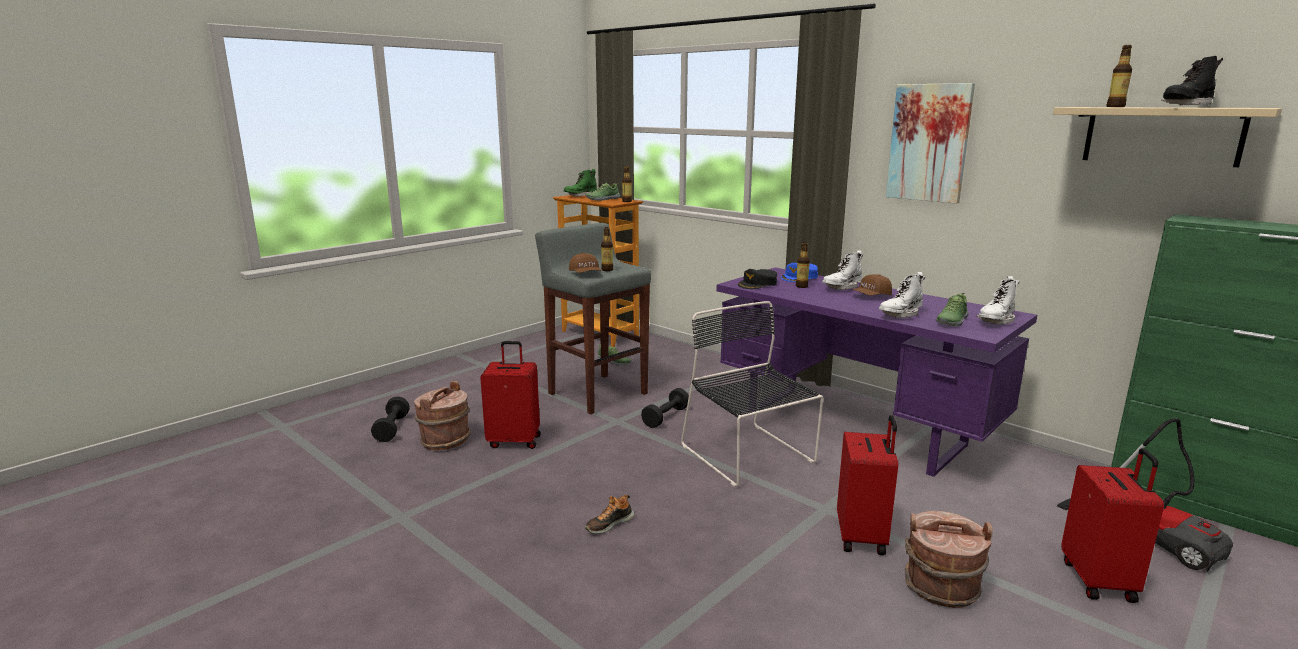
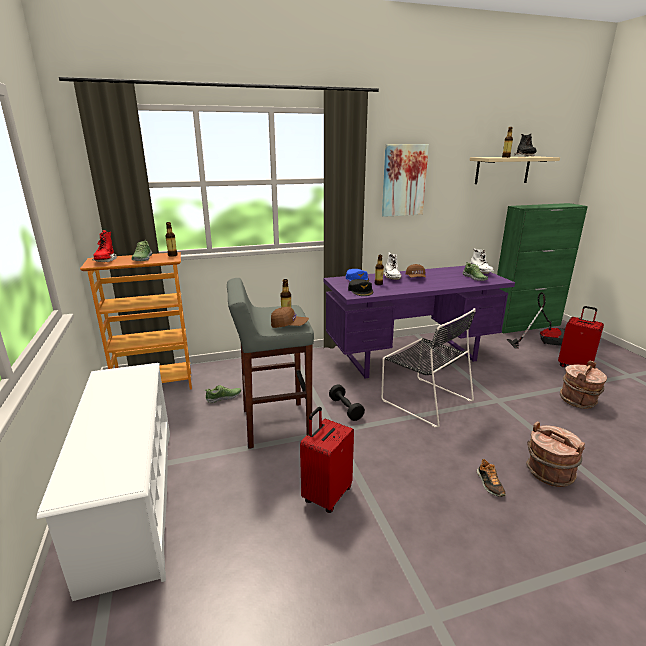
camera: 60 degrees left, 5 degrees up
black dumbbell [371,397,410,442] -> none
brown bucket [414,381,471,450] -> brown bucket moved to [526,421,585,487]
green boot [564,169,597,197] -> red boot [92,230,117,262]
black chair [681,301,823,487] -> black chair turned 135 degrees counterclockwise [381,308,476,428]
red suitcase [837,415,898,555] -> none
white boot [879,272,926,318] -> none
none -> white shoe rack [37,363,170,601]

